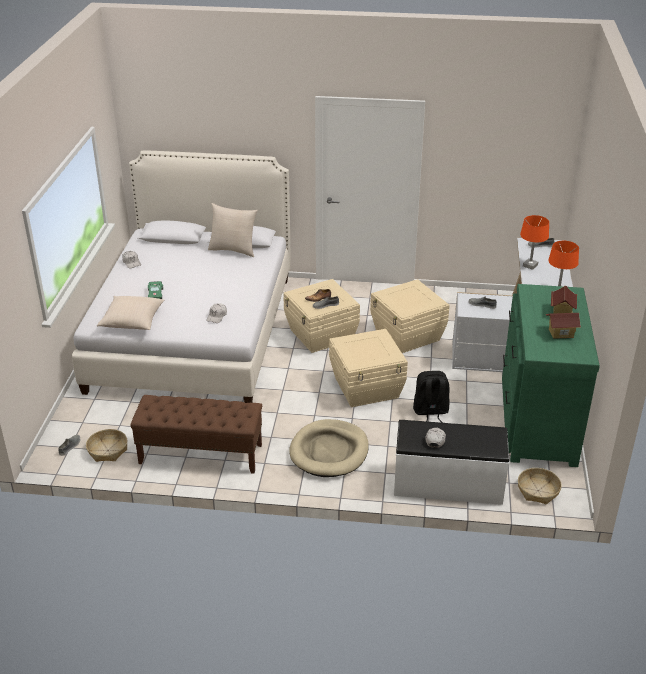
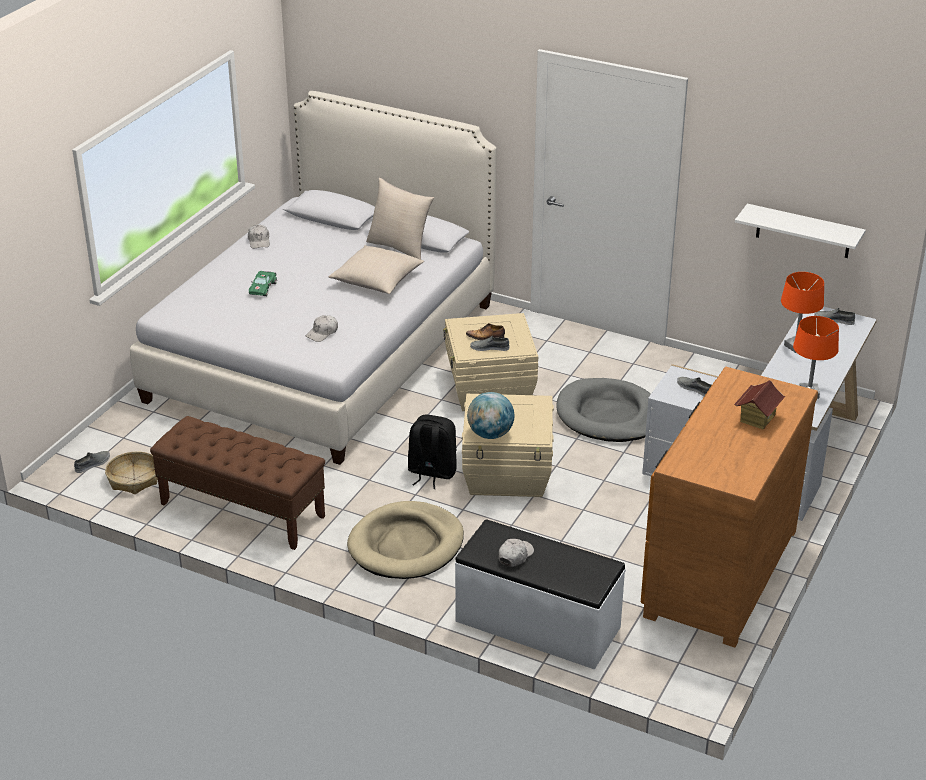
camera: 20 degrees right, 0 degrees up
beige pillow [97,296,164,330] -> beige pillow moved to [329,245,424,294]
beige storage box [370,279,450,353] -> grey dog bed [556,378,651,442]
black backpack [413,371,449,423] -> black backpack moved to [408,414,457,489]
green dresser [502,284,600,467] -> brown dresser [641,367,818,647]
basket [518,468,562,505] -> none
toy house [546,313,581,339] -> none
none -> globe [467,392,515,439]
none -> white shelf [735,204,866,258]

